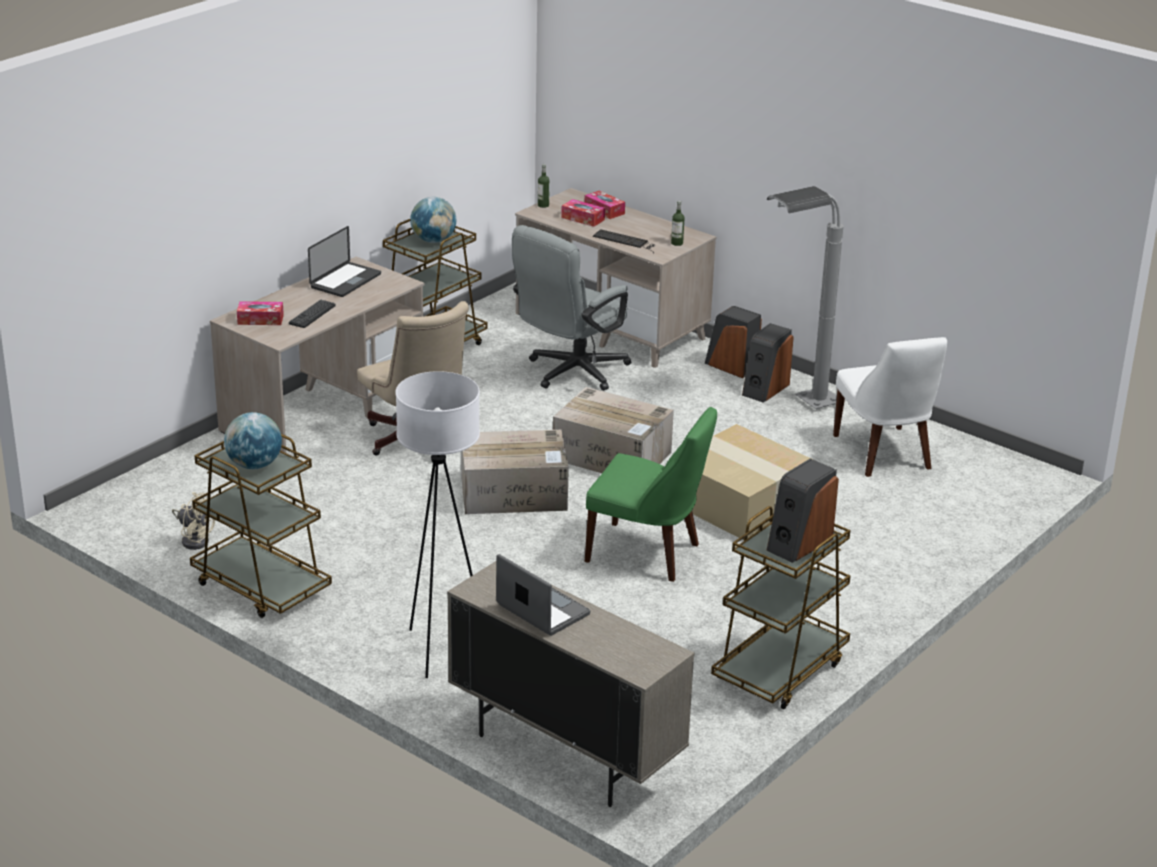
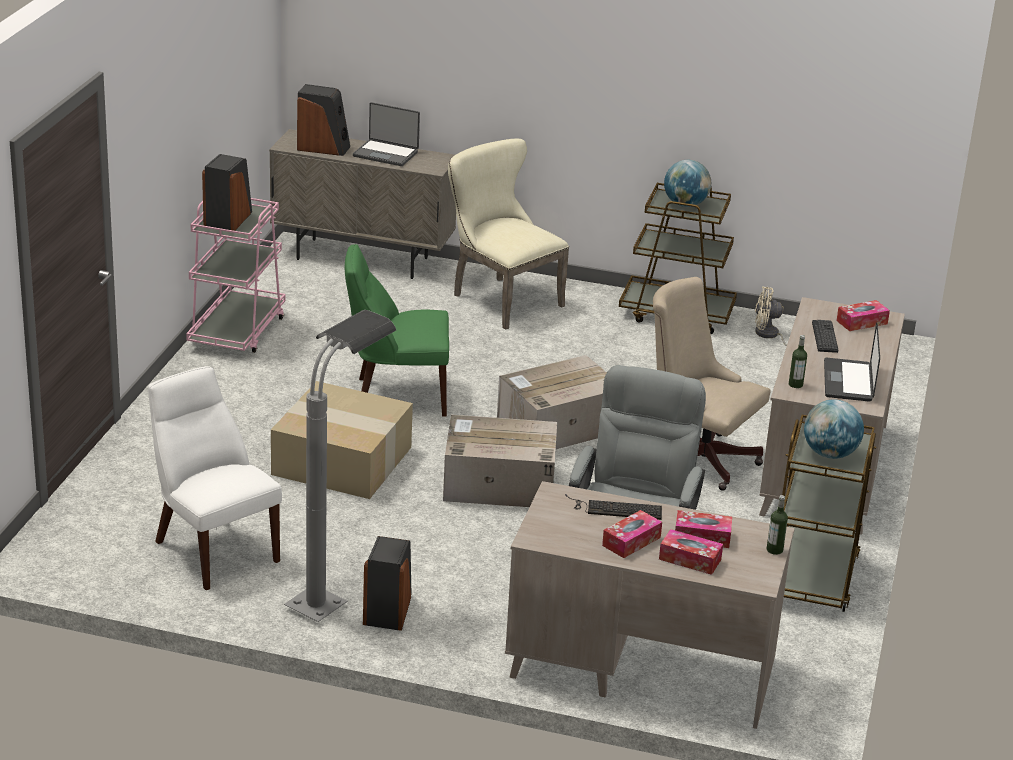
camera: 155 degrees right, 0 degrees up
white floor lamp [395,371,480,678] -> beige chair [448,139,569,330]
bottle [671,201,684,246] -> bottle moved to [789,335,807,388]
speaker [705,306,762,378] -> speaker moved to [297,84,350,156]
brown cart [711,506,850,709] -> pink cart [186,198,286,353]
none -> tissue box [602,510,662,558]

